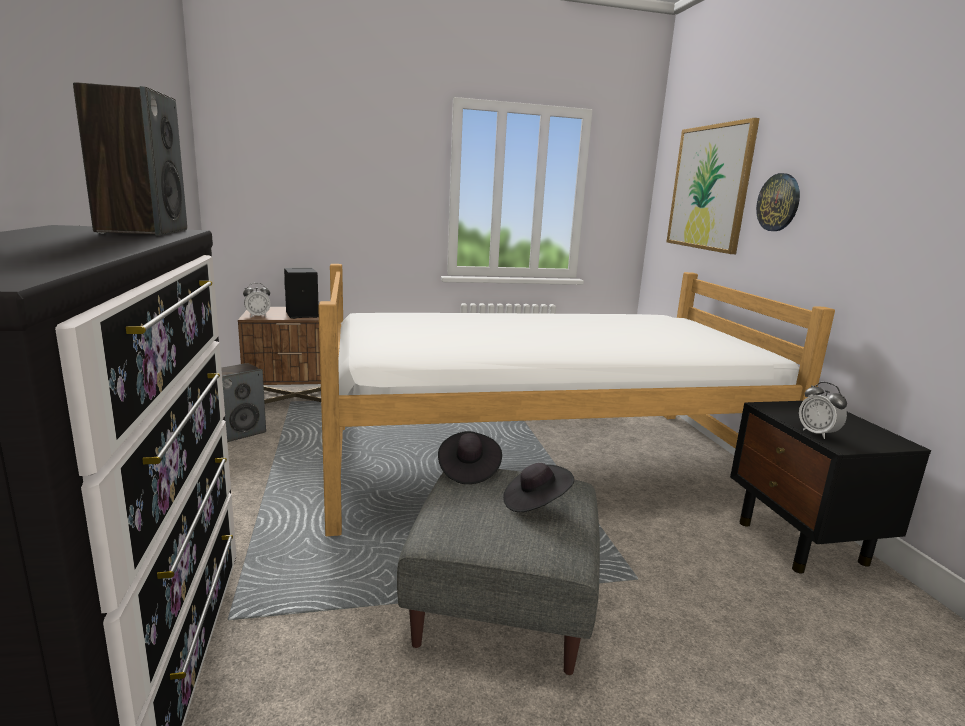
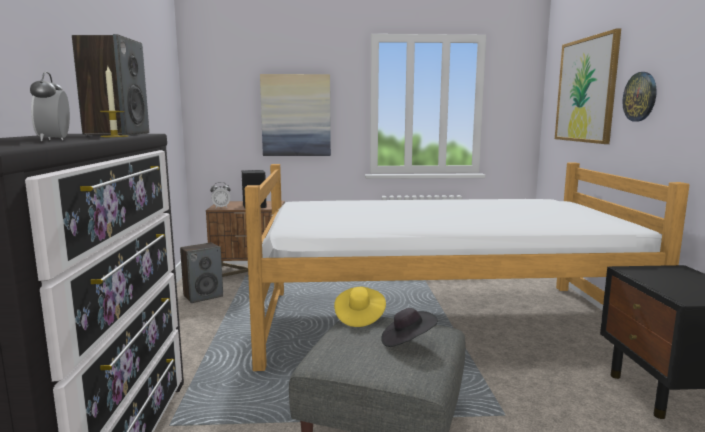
camera: 10 degrees right, 5 degrees down
black hat [438,431,502,484] -> yellow hat [334,287,386,327]
alarm clock [799,382,847,439] -> alarm clock moved to [30,72,70,141]
none -> candle [100,67,128,137]
none -> picture [260,74,331,156]

